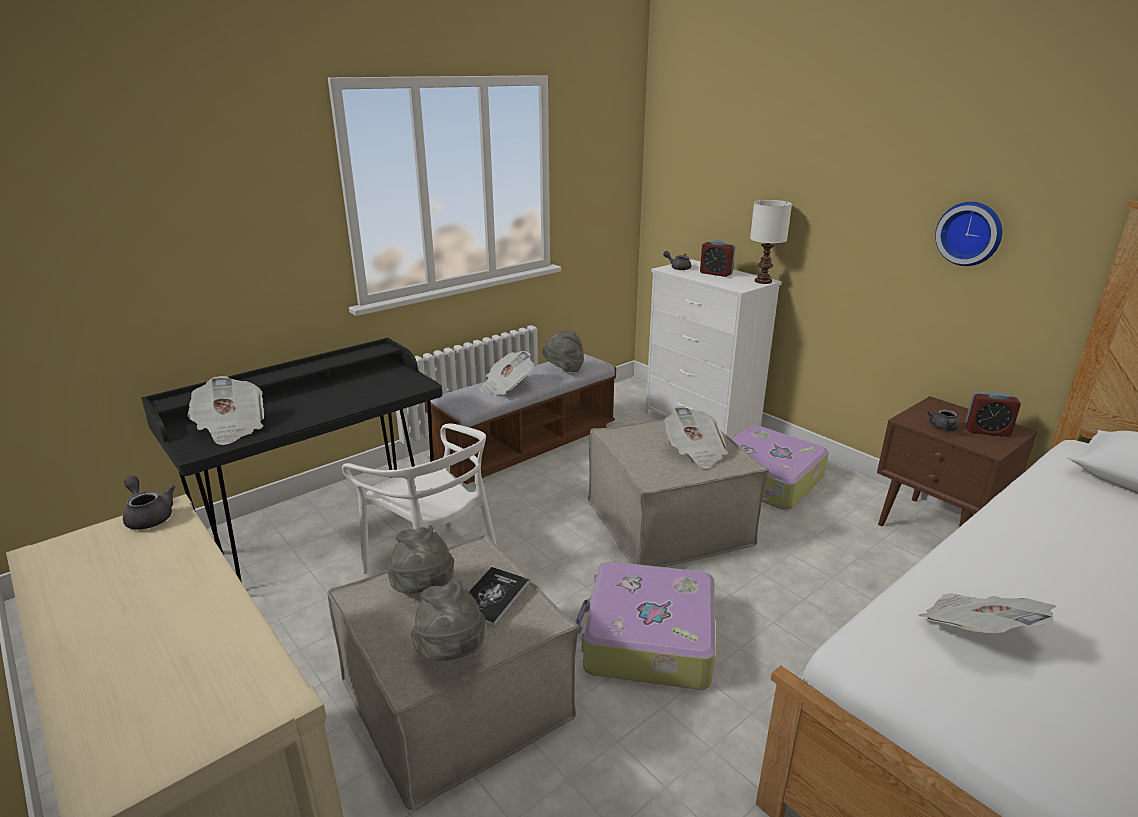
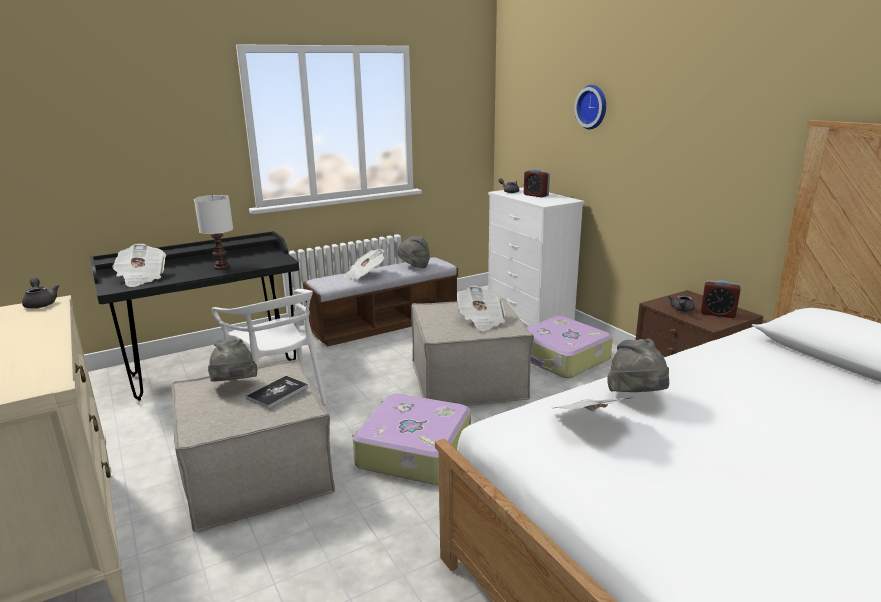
camera: 10 degrees right, 5 degrees down
grey hat [411,581,485,661] -> grey hat moved to [607,339,670,392]
white table lamp [750,200,792,284] -> white table lamp moved to [194,195,233,270]
wall clock [935,202,1002,266] -> wall clock moved to [574,85,606,129]

